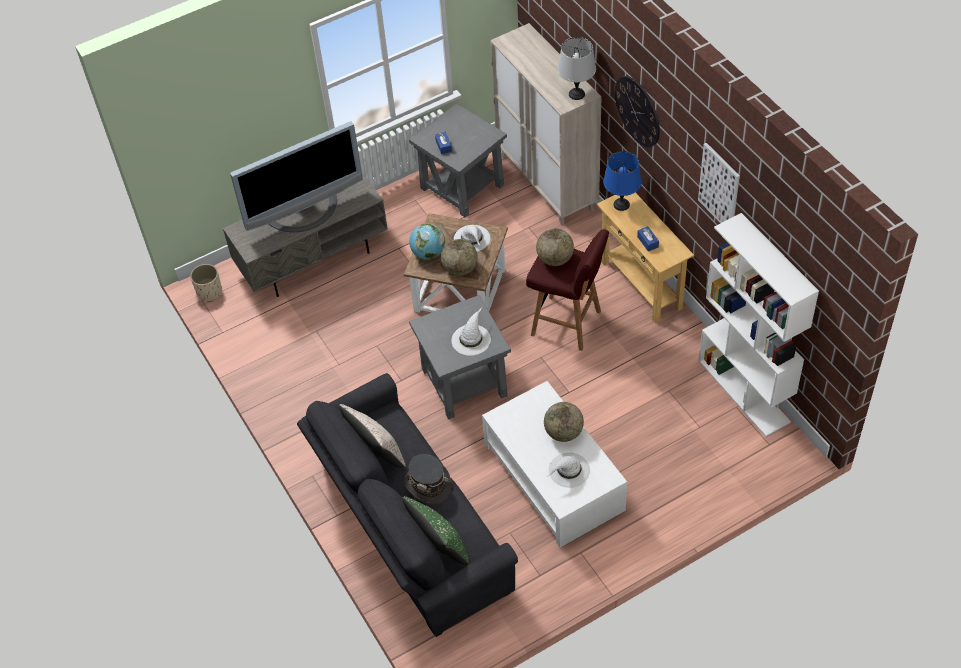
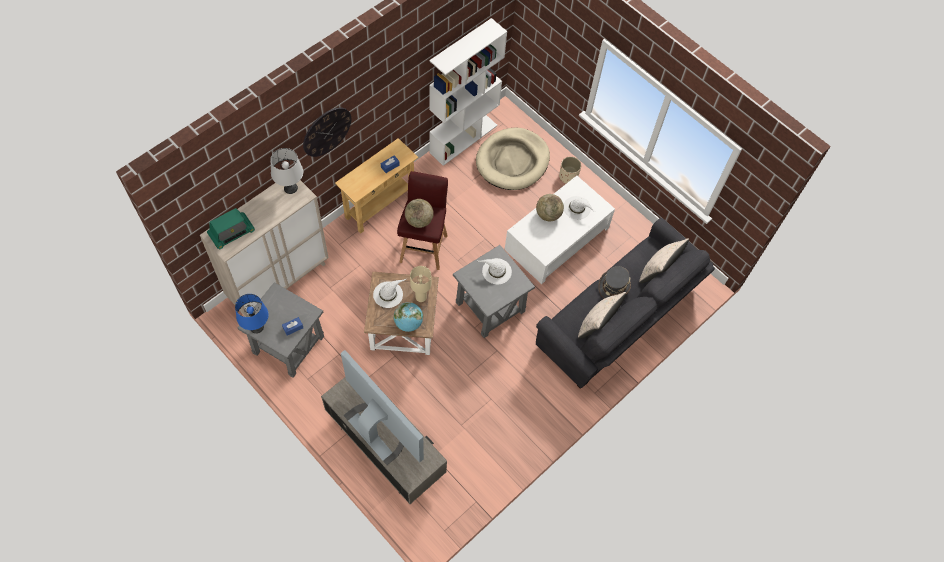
camera: 110 degrees left, 10 degrees up
beige planter [190,264,222,302] -> beige planter moved to [559,156,581,184]
green pillow [403,496,469,565] -> beige pillow [639,239,689,283]
globe [441,239,478,276] -> beige table lamp [410,266,431,302]
blue table lamp [603,151,642,211] -> blue table lamp moved to [235,294,269,334]
picture [698,143,740,223] -> none
none -> radio [207,208,255,249]
none -> beige dog bed [476,127,550,190]

